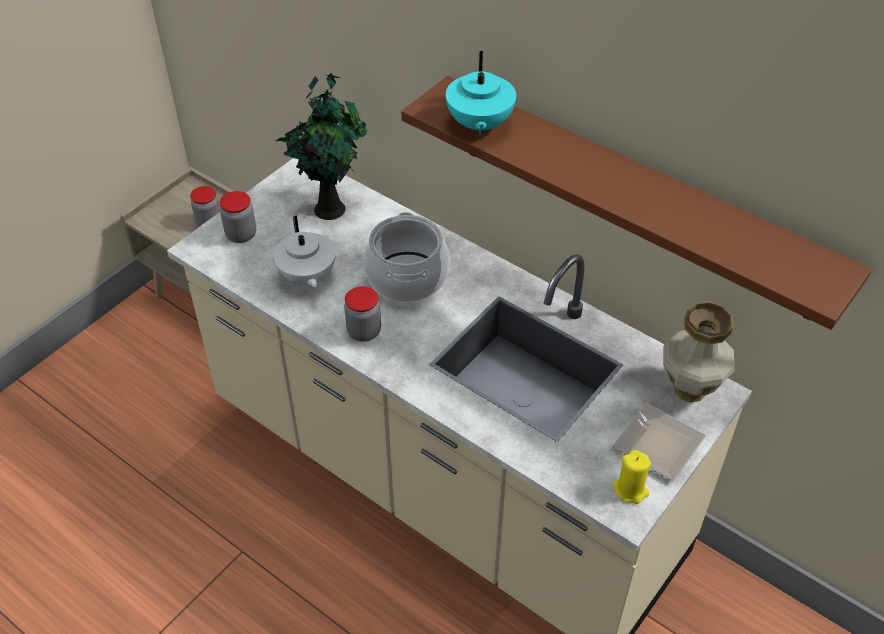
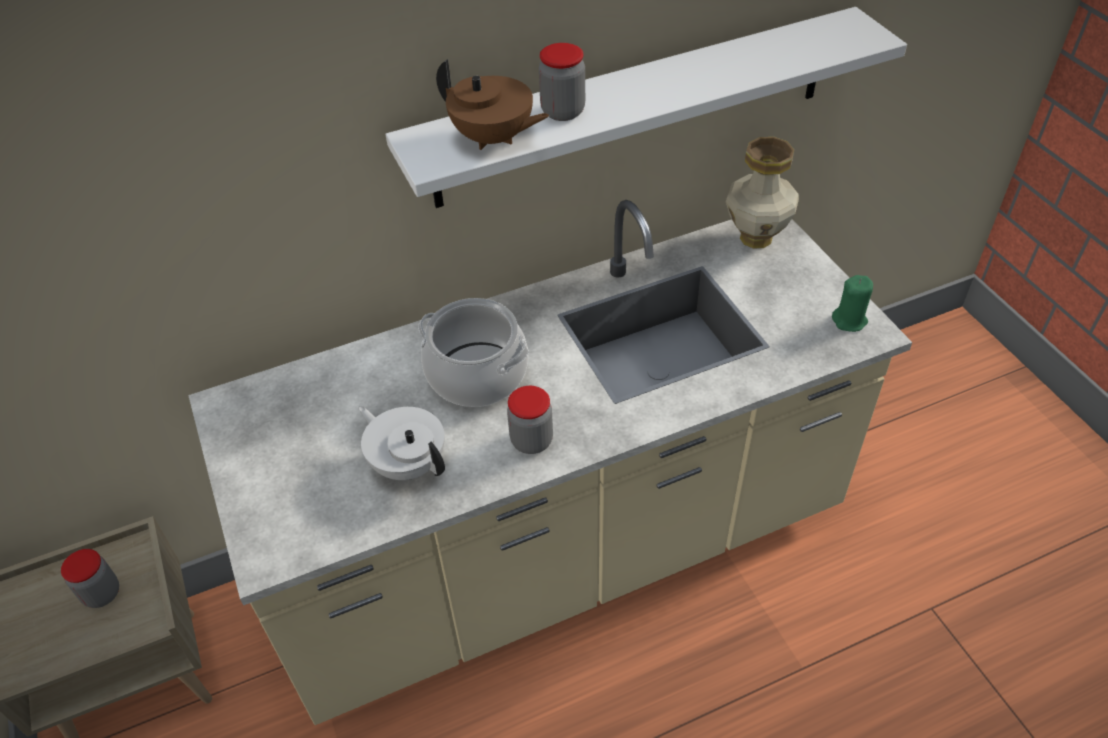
camera: 60 degrees left, 0 degrees up
jar [220,191,256,243] -> jar moved to [539,43,585,121]
white teapot [273,215,336,288] -> white teapot turned 150 degrees counterclockwise [358,406,445,480]
potted plant [276,73,367,220] -> none
brown shelf [401,76,872,330] -> white shelf [386,7,907,208]
turquoise teapot [446,51,516,136] -> brown teapot [436,59,549,150]
plate [612,403,706,481] -> none
yellow candle [613,450,651,504] -> green candle [832,275,873,332]

